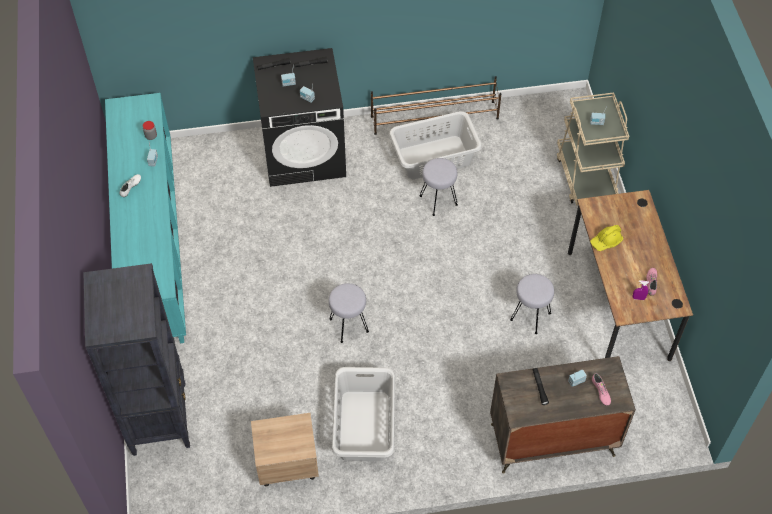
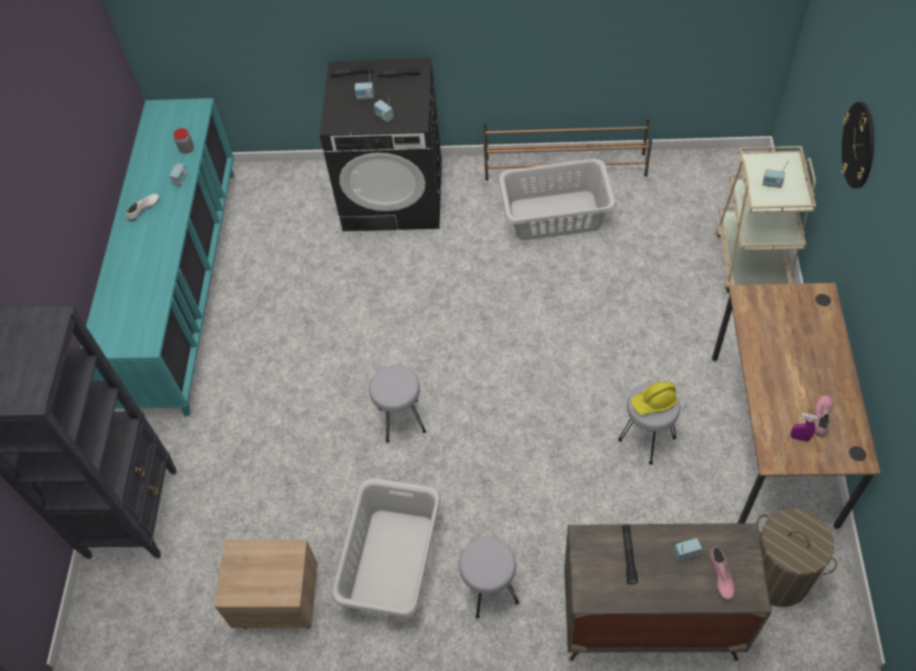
camera: 15 degrees right, 0 degrees up
grey stool [420,158,458,216] -> grey stool moved to [459,537,519,619]
yellow hard hat [590,225,623,251] -> yellow hard hat moved to [631,382,678,415]
none -> laundry basket [756,509,837,607]
none -> wall clock [841,102,874,188]

